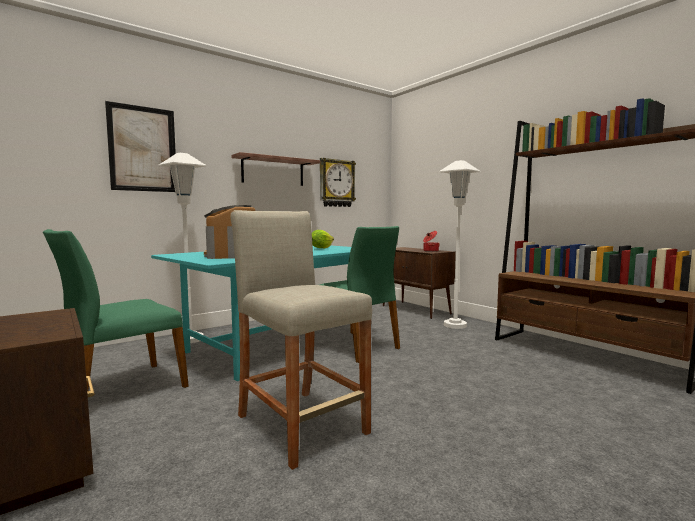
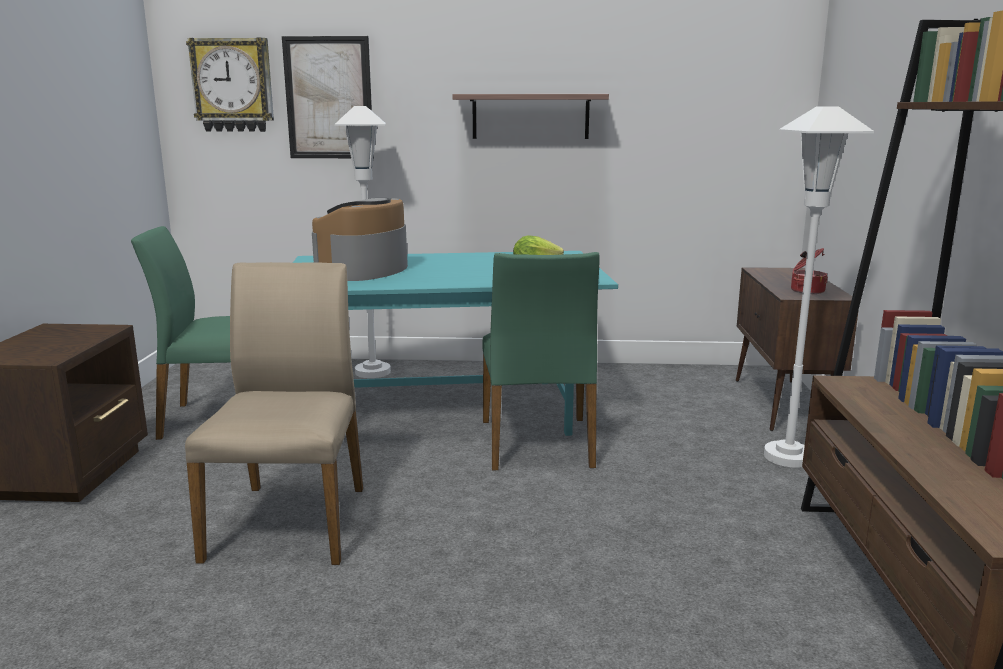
camera: 40 degrees right, 10 degrees up
beige stool [230,210,372,470] -> beige chair [185,262,363,565]
wall clock [320,158,356,207] -> wall clock moved to [186,37,274,132]

